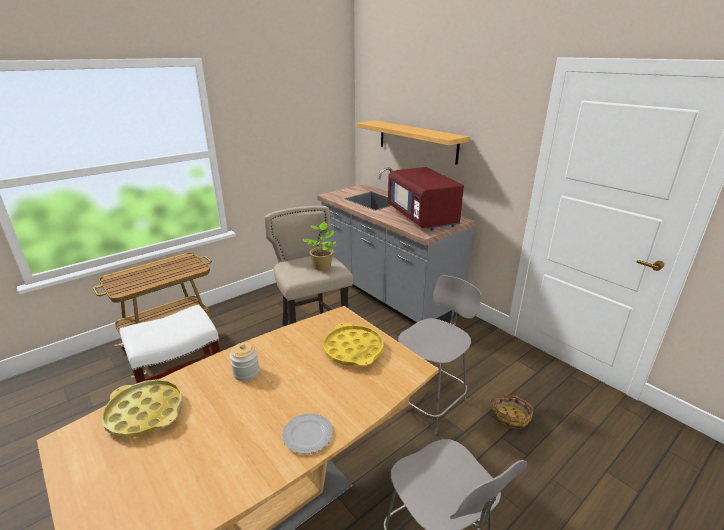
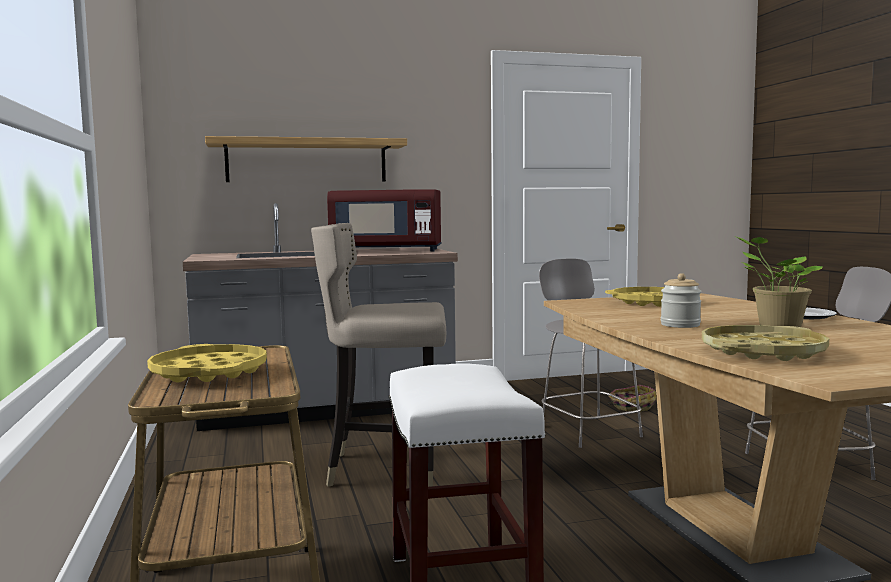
camera: 65 degrees left, 20 degrees down
potted plant [302,222,336,271] -> potted plant moved to [734,236,823,327]
none -> yellow tray [147,344,267,382]

